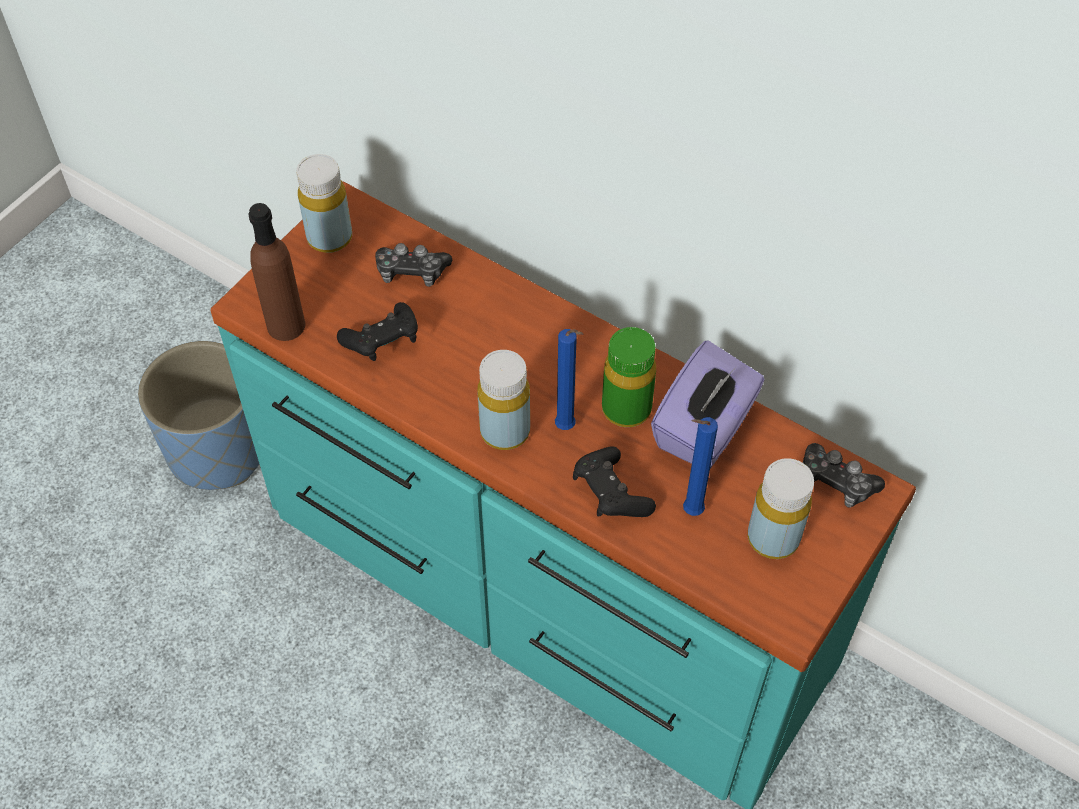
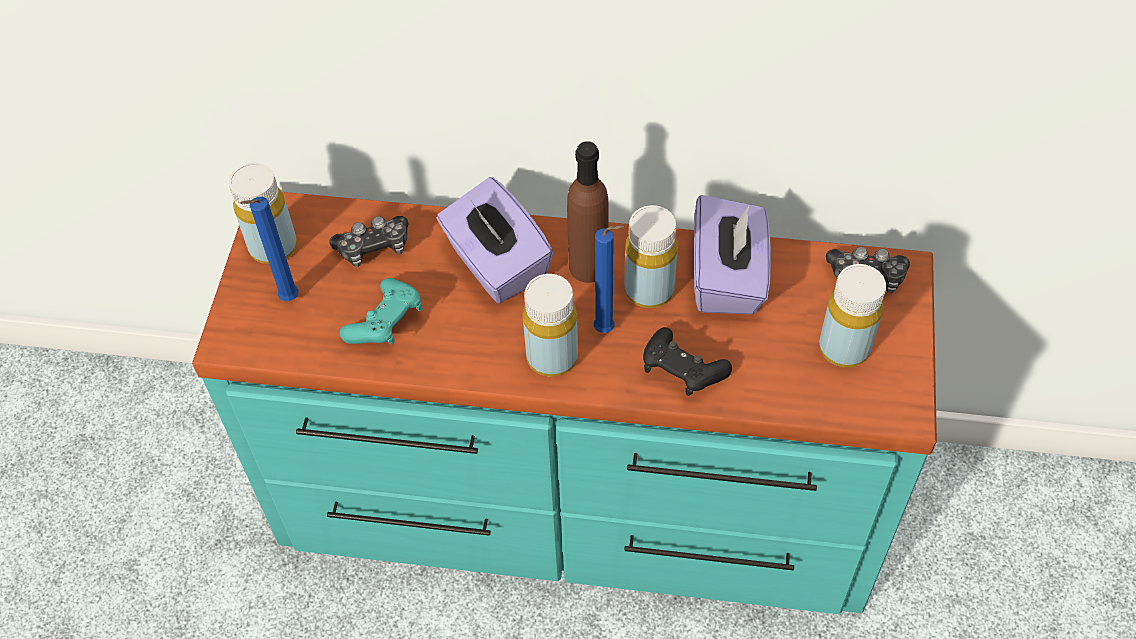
camera: 25 degrees left, 0 degrees up
blue planter [138,341,259,490] -> none
brown bottle [249,203,305,341] -> brown bottle moved to [567,141,609,283]
black game controller [337,302,418,361] -> turquoise game controller [340,278,422,344]
green bottle [602,327,656,427] -> yellow bottle [624,205,678,308]
blue candle [683,417,718,516] -> blue candle moved to [240,197,299,301]
none -> purple tissue box [437,177,554,303]

